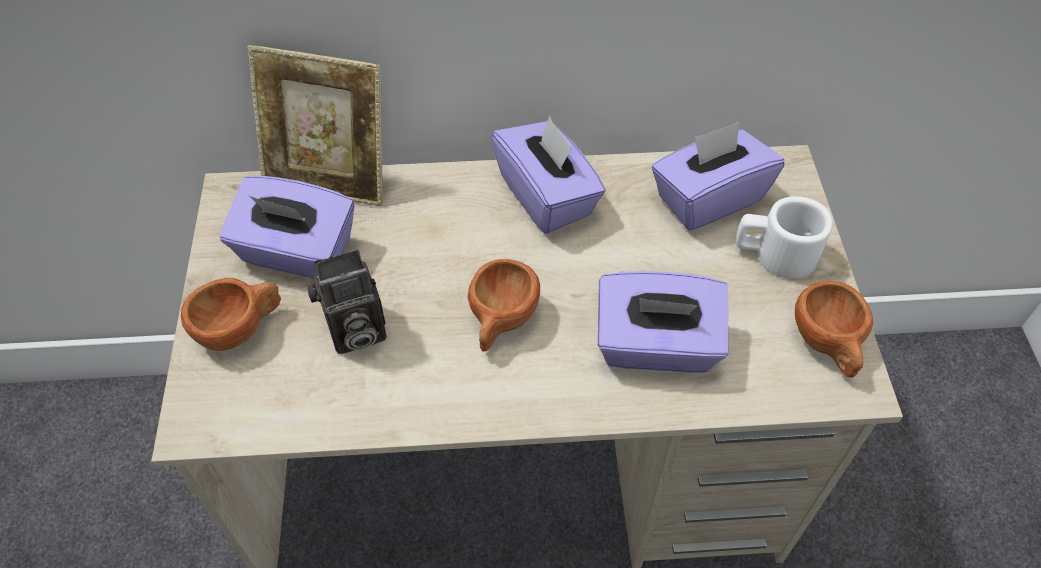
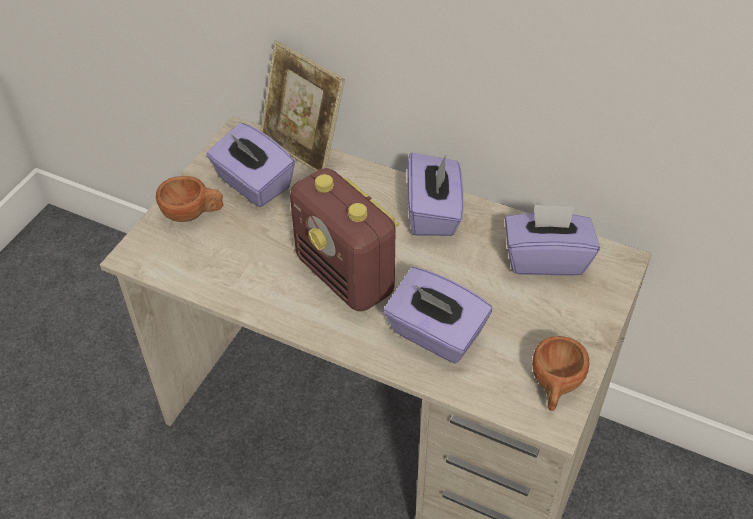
camera: 30 degrees right, 5 degrees down
camera [307,249,386,354] -> none
brown cup [468,259,540,351] -> radio [290,168,399,311]
white mug [736,196,832,279] -> none

